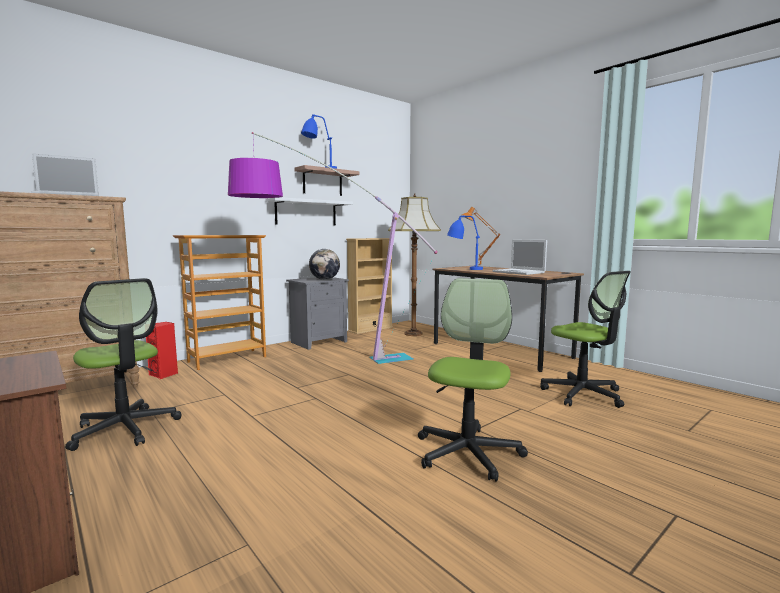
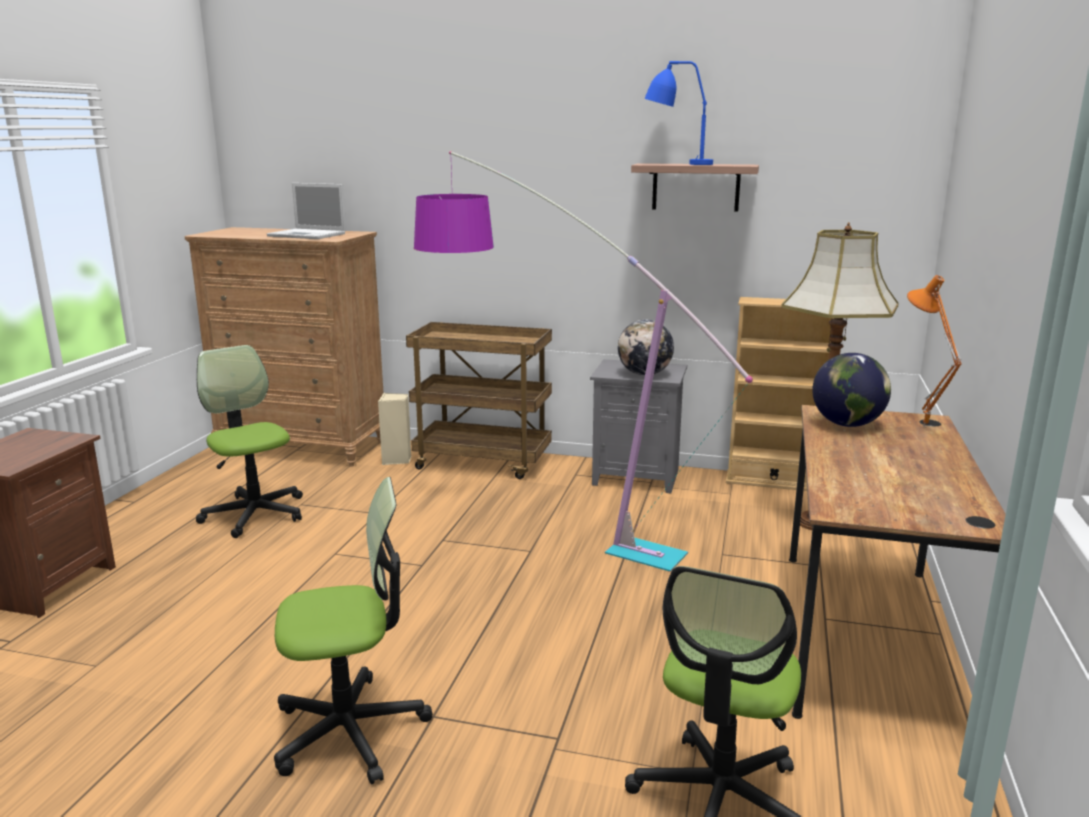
camera: 55 degrees right, 10 degrees up
office chair [65,278,182,451] -> office chair turned 135 degrees clockwise [196,345,303,538]
red speaker [146,322,178,379] -> beige speaker [378,393,411,465]
bookcase [173,235,266,370] -> brown cart [406,322,552,479]
white shelf [265,197,353,225] -> none
blue table lamp [447,216,483,270] -> globe [812,353,891,427]
laptop [493,240,547,275] -> none

